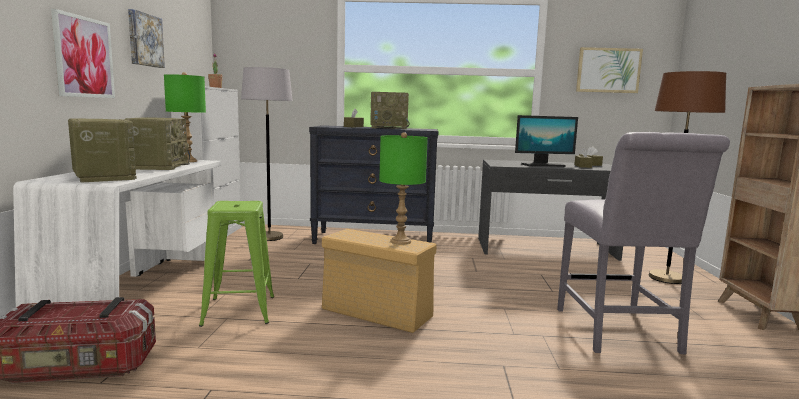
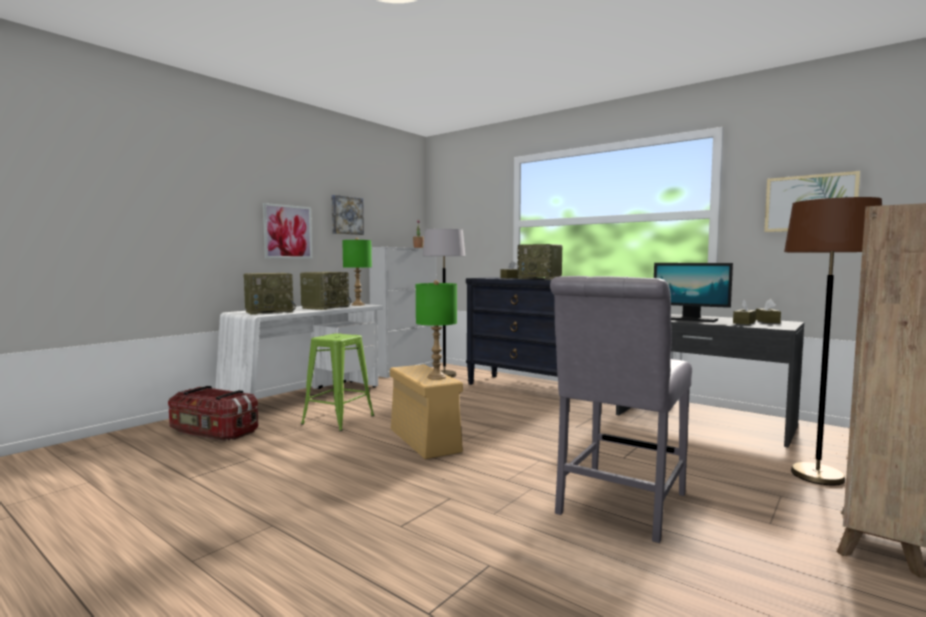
camera: 35 degrees right, 5 degrees down
radio [68,118,137,183] -> radio turned 60 degrees clockwise [244,273,296,315]

